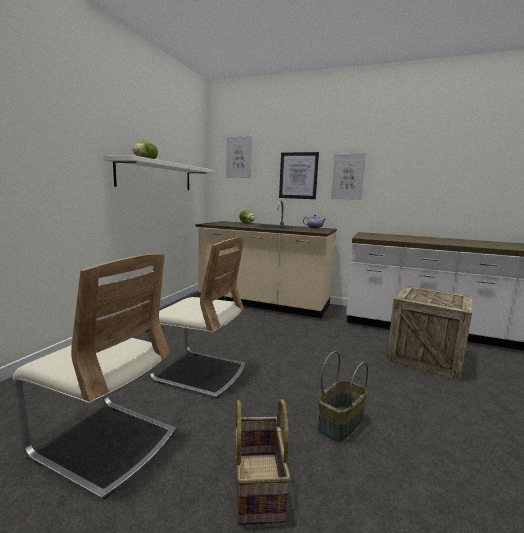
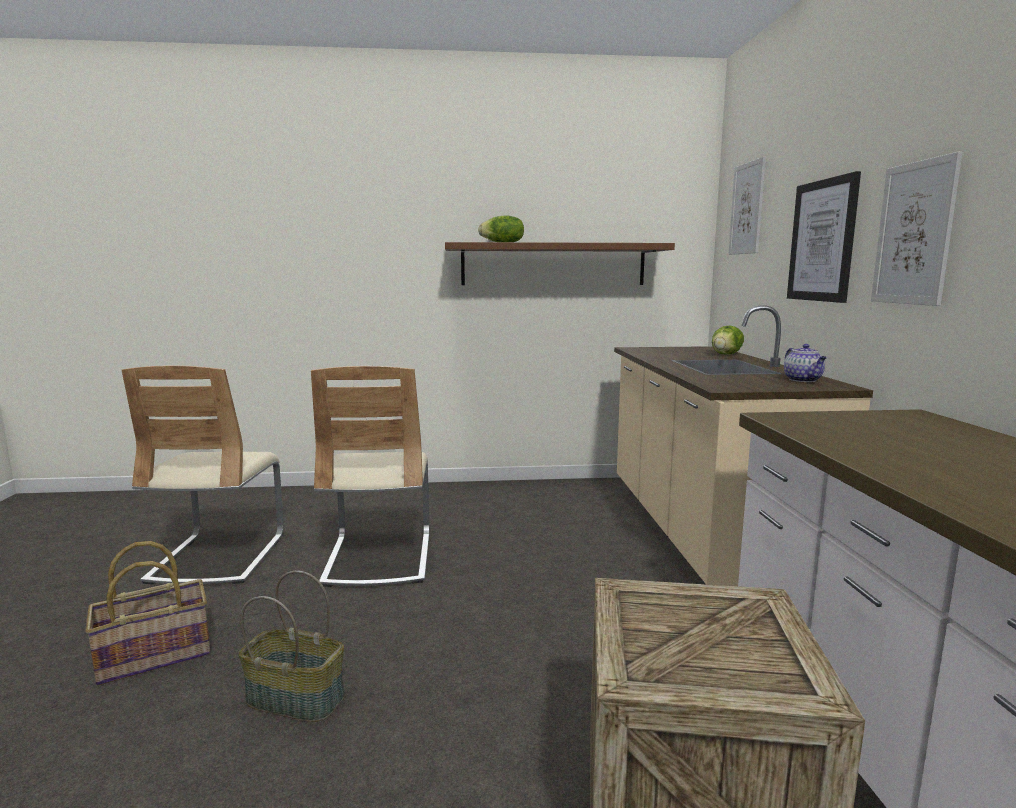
camera: 65 degrees right, 0 degrees up
white shelf [104,155,214,191] -> brown shelf [445,242,675,285]

